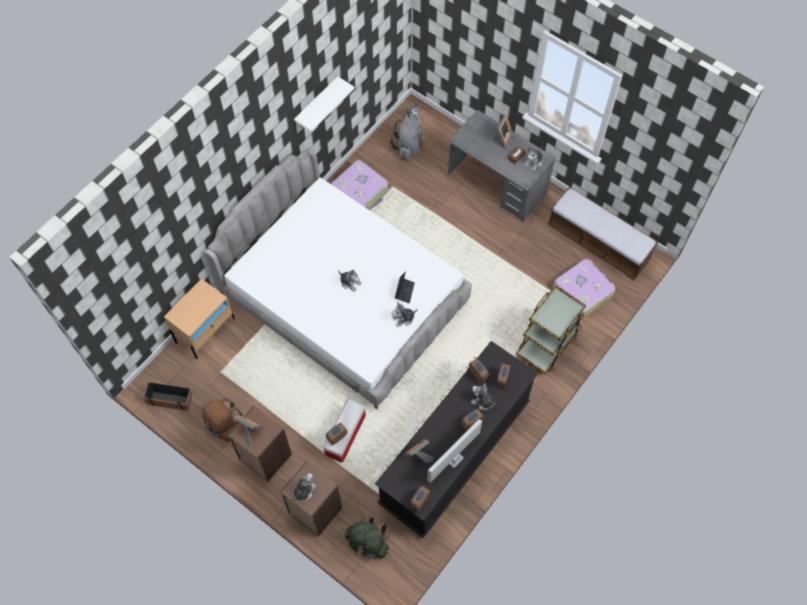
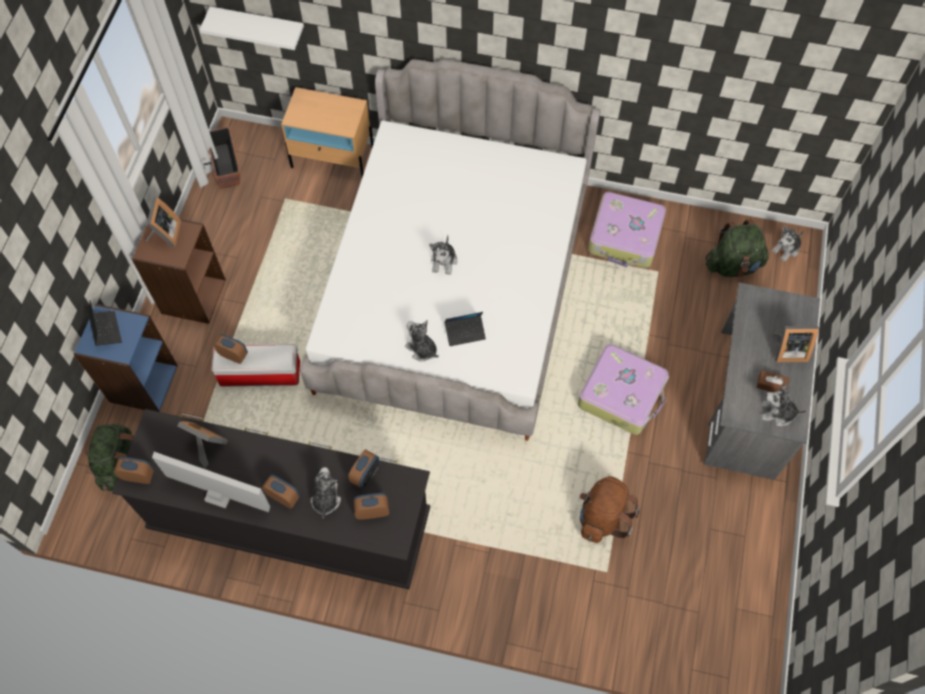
camera: 65 degrees right, 0 degrees up
brown backpack [202,397,243,442] -> brown backpack moved to [580,476,640,543]
brown bookcase [280,461,342,537] -> blue bookcase [73,304,178,412]
white shelf [294,76,355,132] -> white shelf moved to [199,7,304,50]
plush toy [294,473,316,502] -> laptop [88,300,122,346]
grey backpack [390,118,425,160] -> green backpack [706,220,770,277]
brown cart [516,285,586,374] -> none
bench [548,187,658,280] -> none
suitcase [553,259,615,318] -> suitcase moved to [578,344,669,435]

